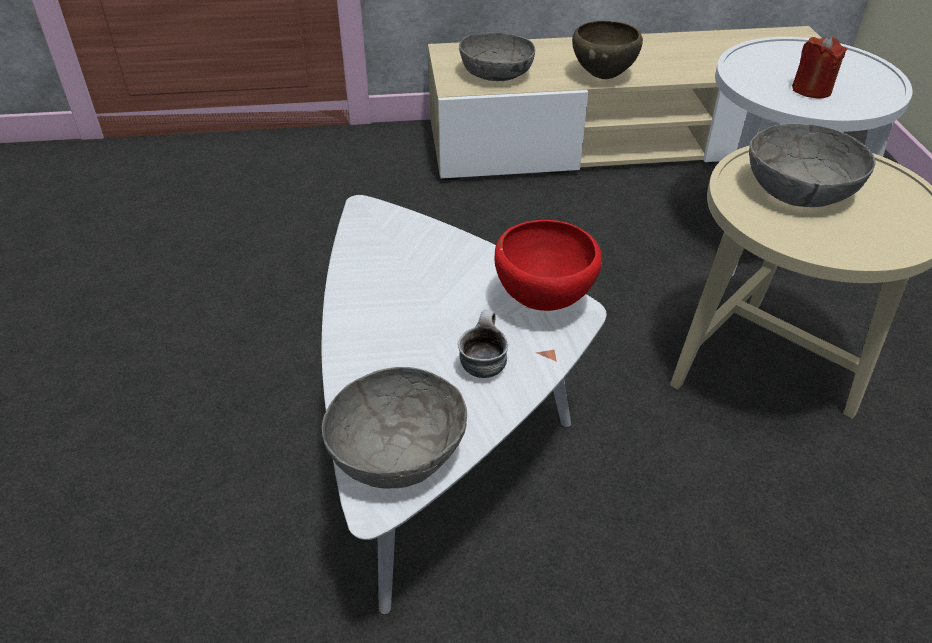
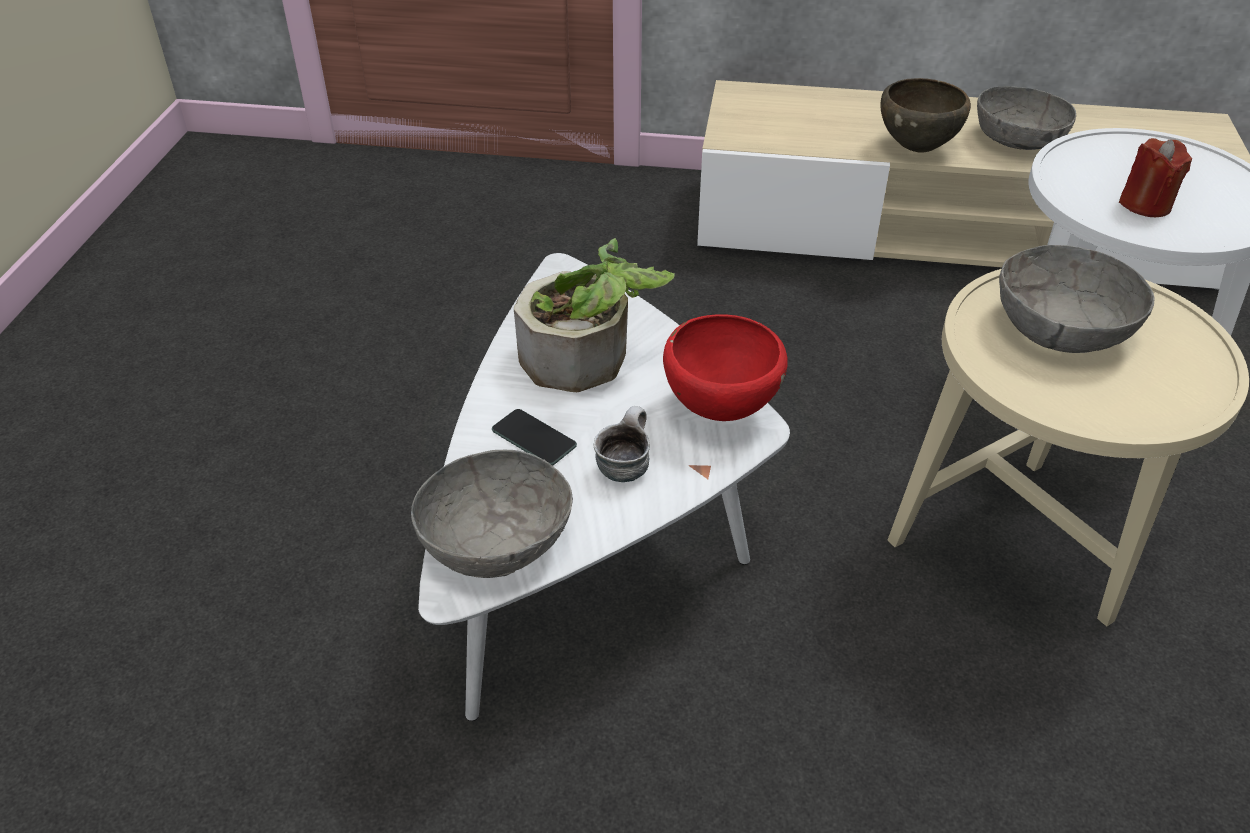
camera: 15 degrees right, 0 degrees up
grey bowl [459,33,535,81] -> grey bowl moved to [977,86,1076,150]
none -> phone [492,409,577,466]
none -> potted plant [514,238,675,392]

